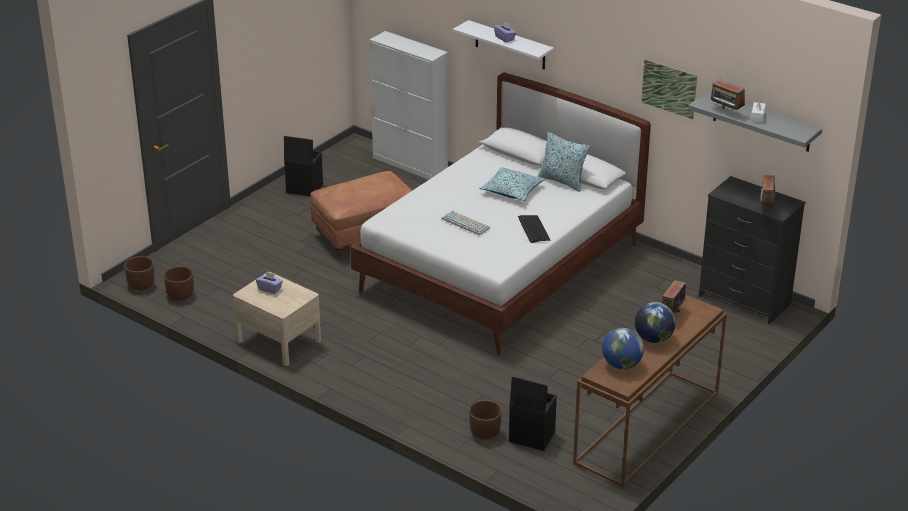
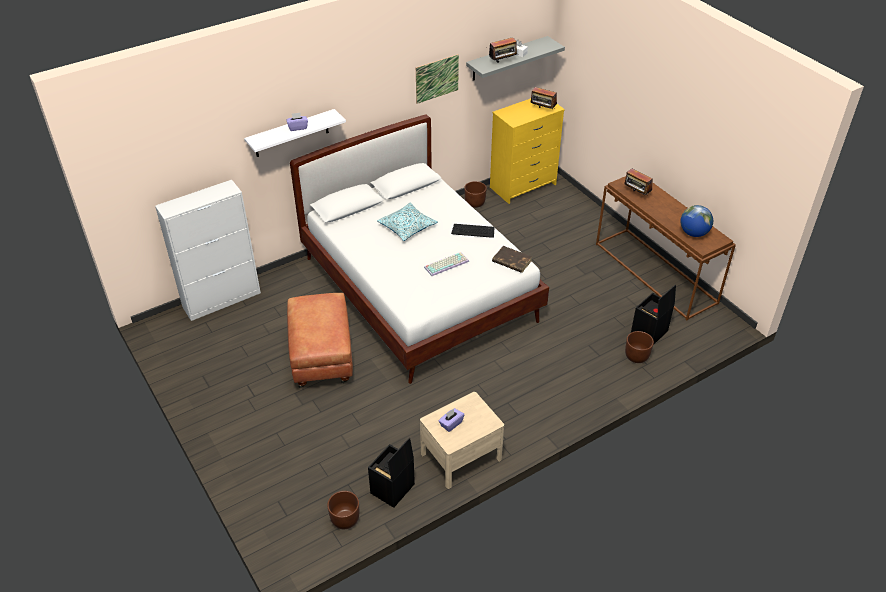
camera: 70 degrees left, 10 degrees up
brown planter [124,256,155,291] -> brown planter moved to [464,181,487,208]
black storage box [284,136,323,196] -> black storage box moved to [368,438,415,508]
pillow [538,132,590,192] -> none
globe [635,302,676,343] -> none
black dresser [699,176,806,324] -> yellow dresser [490,98,565,204]
none -> brown book [492,246,532,273]

